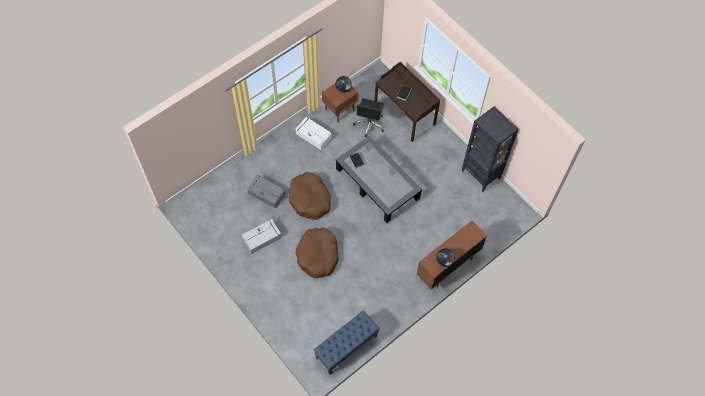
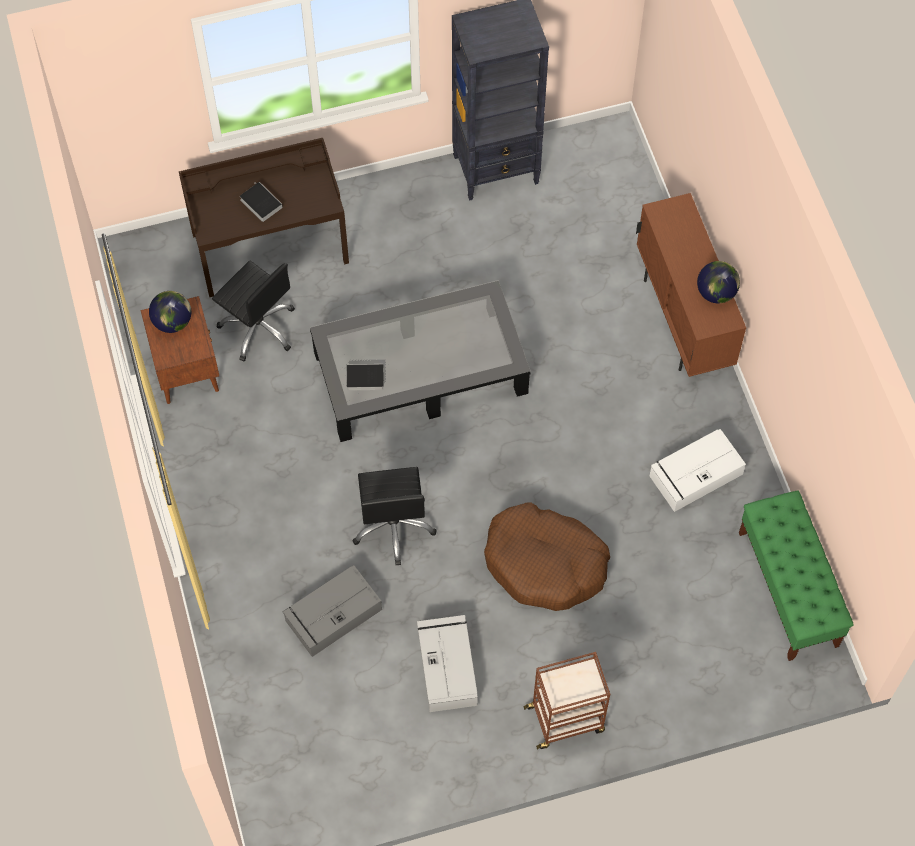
camera: 65 degrees left, 0 degrees up
brown dog bed [289,172,331,220] -> black office chair [352,467,437,565]
white storage box [296,117,332,150] -> white storage box moved to [650,429,746,512]
blue bench [314,310,379,375] -> green bench [739,490,854,661]
none -> brown cart [524,652,610,750]

